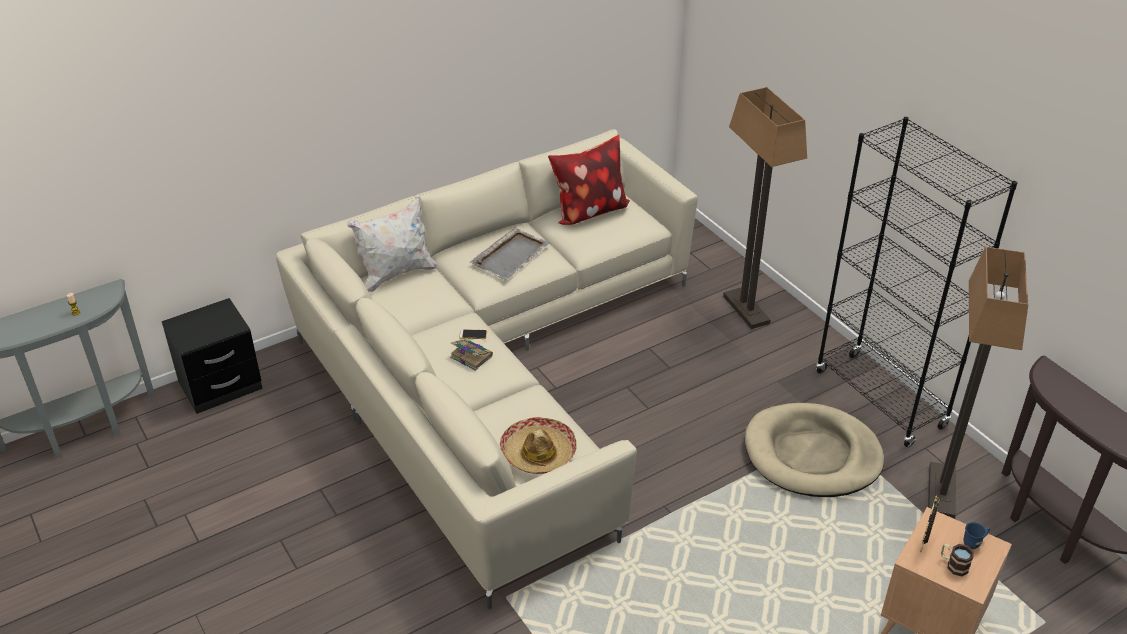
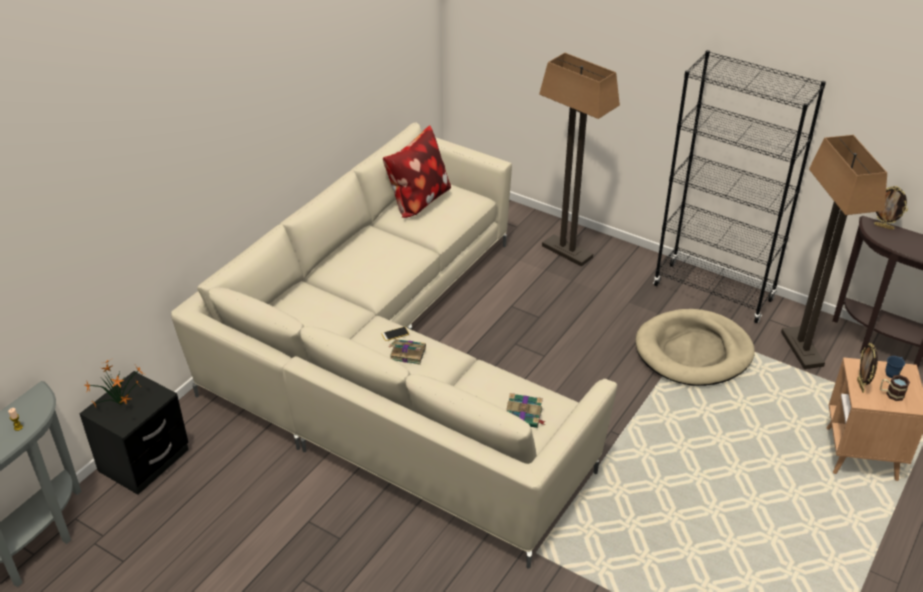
camera: 25 degrees left, 0 degrees up
white pillow [347,196,437,292] -> none
grey tray [470,227,550,281] -> none
hat [500,417,577,474] -> book [506,393,546,428]
none -> potted plant [85,360,144,408]
none -> picture frame [874,186,908,230]

